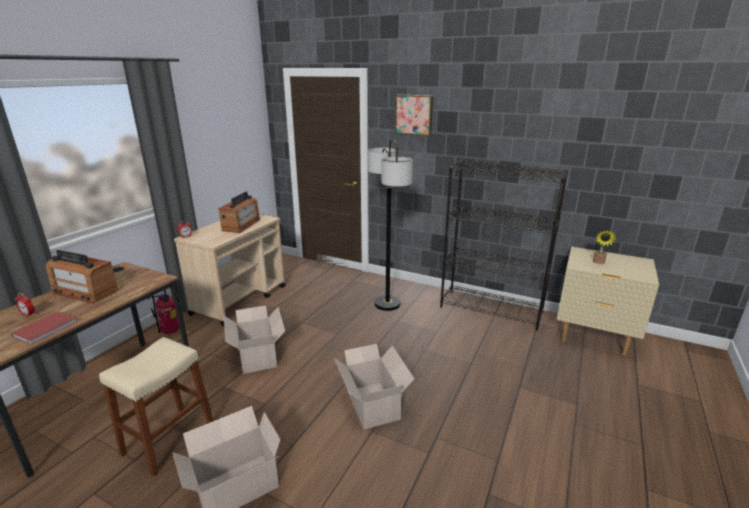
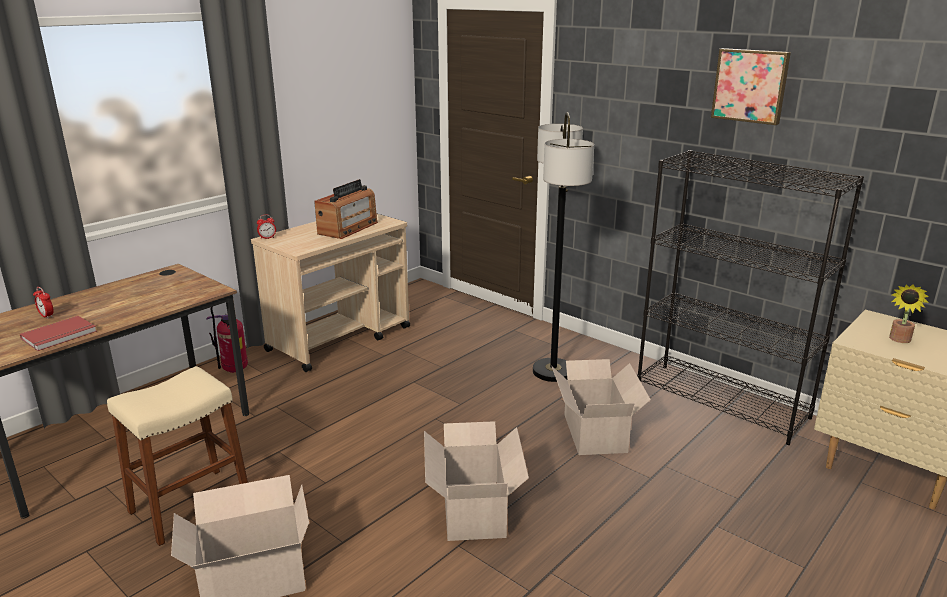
camera: 15 degrees right, 0 degrees up
radio [46,250,118,304] -> none
cardboard box [224,305,285,374] -> cardboard box moved to [552,359,651,455]
picture [395,95,433,136] -> picture moved to [711,48,791,125]

